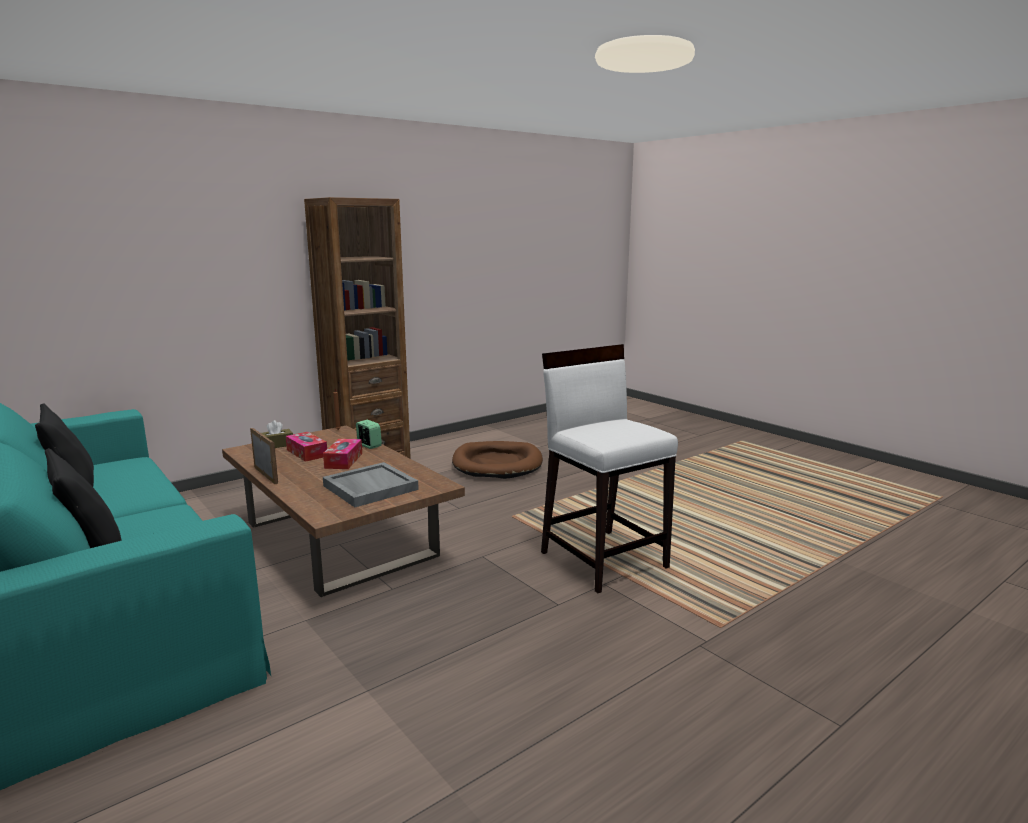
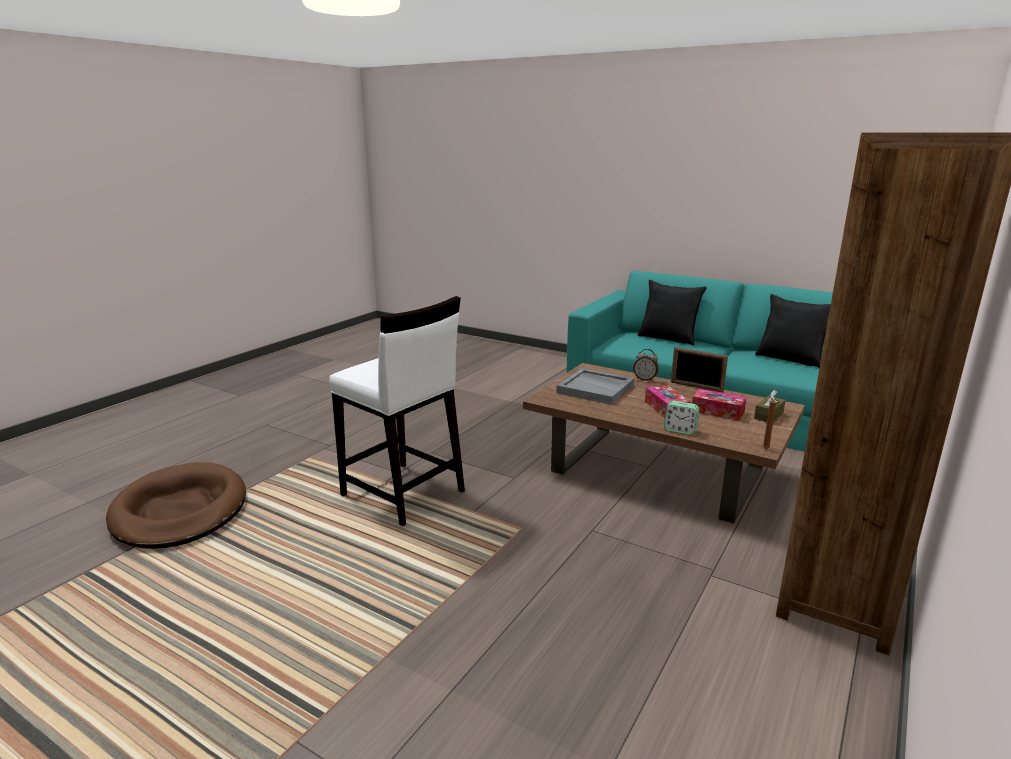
camera: 160 degrees right, 5 degrees up
brown dog bed [452,441,543,479] -> brown dog bed moved to [106,462,246,549]
none -> alarm clock [633,349,659,381]

